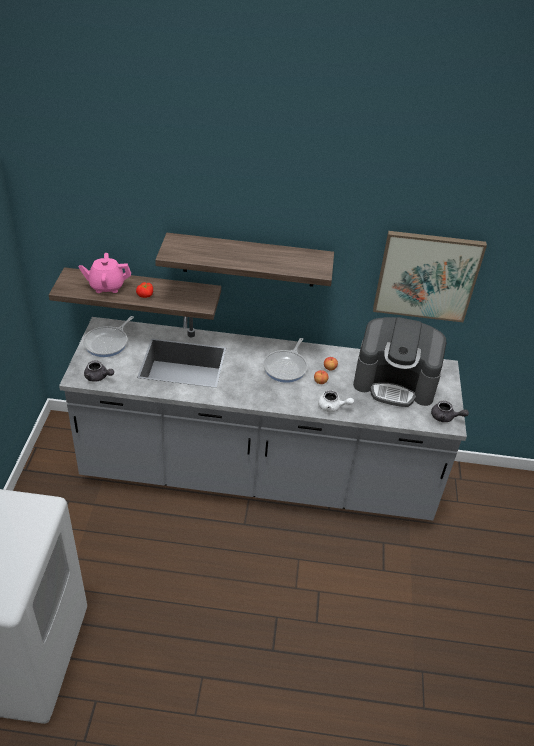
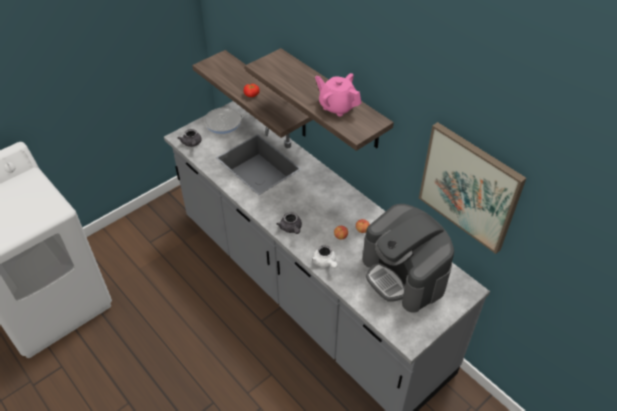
camera: 45 degrees right, 5 degrees up
pink teapot [79,253,131,293] -> pink teapot moved to [315,73,362,116]
frying pan [263,338,308,383] -> none
grey teapot [431,401,469,422] -> grey teapot moved to [277,212,302,234]

